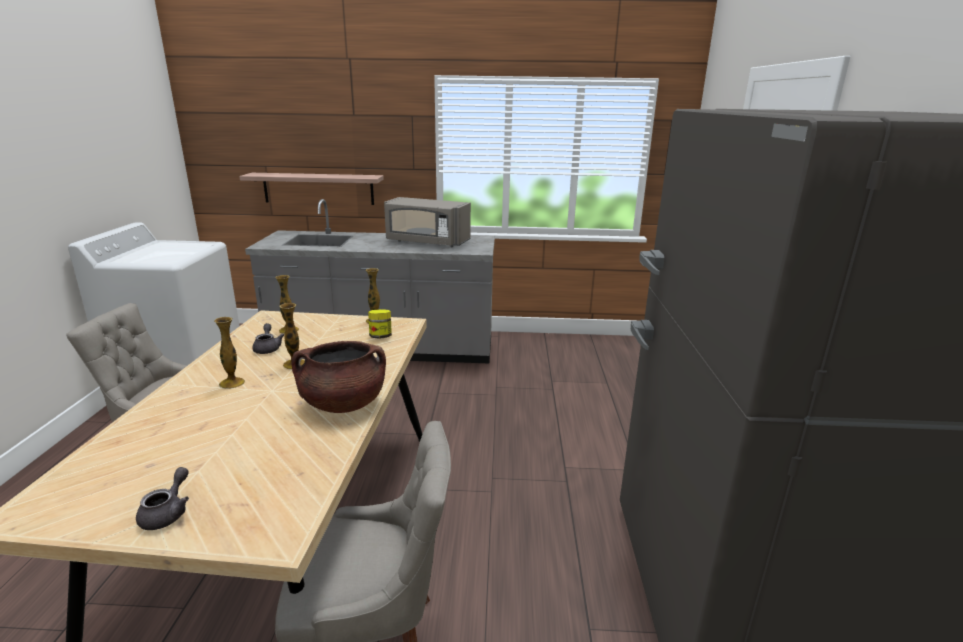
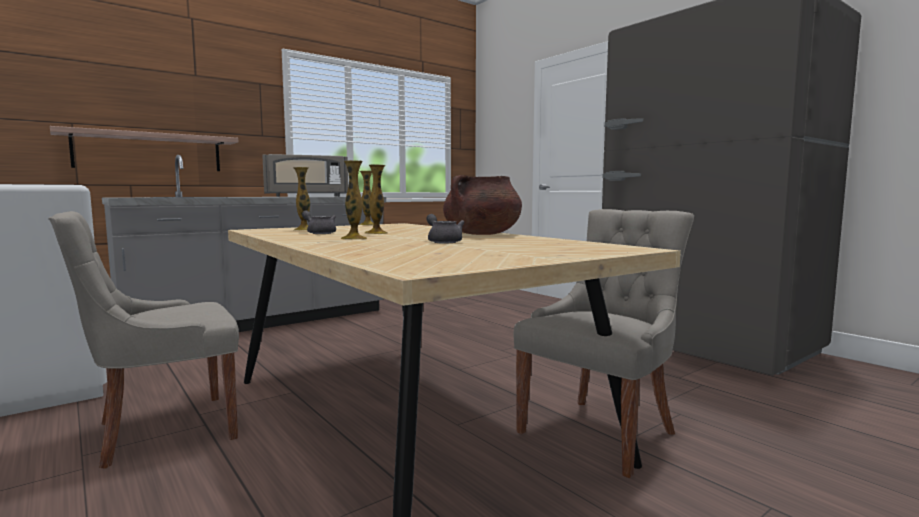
camera: 40 degrees left, 15 degrees down
grey teapot [136,467,189,530] -> grey teapot moved to [426,214,465,244]
jar [368,309,392,339] -> none

